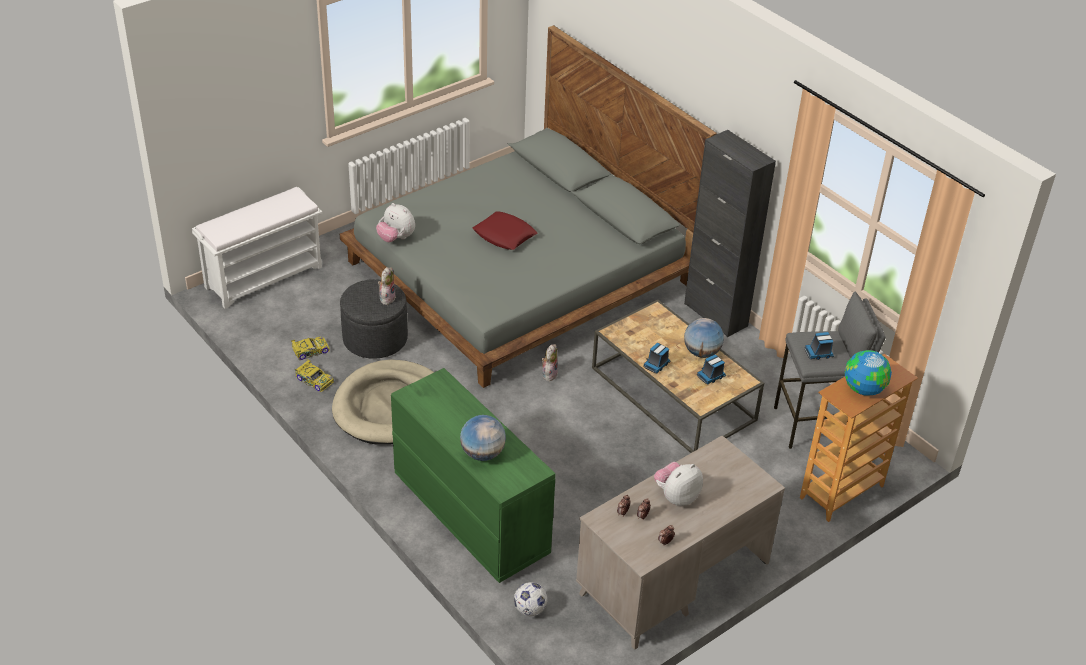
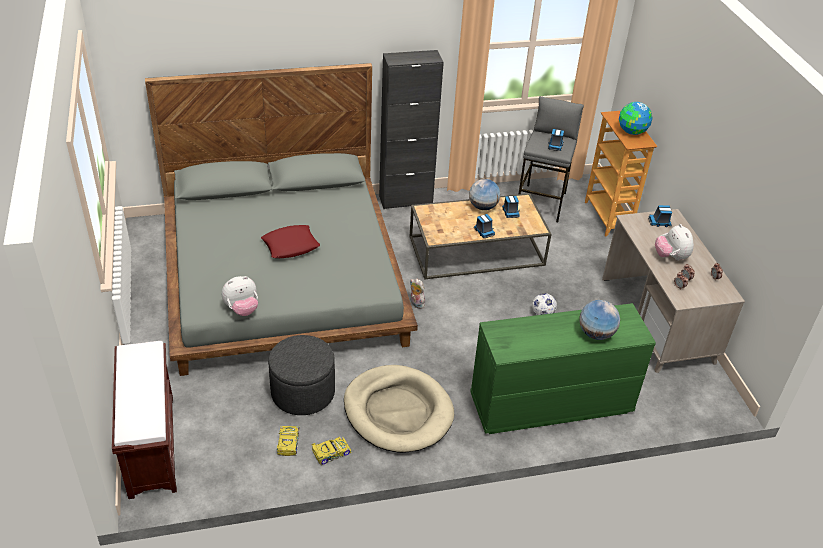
camera: 65 degrees left, 0 degrees up
white bench [192,187,322,309] -> brown bench [112,341,177,499]
plush toy [378,267,396,305] -> none
football [514,582,547,616] -> football moved to [532,293,557,315]
none -> toy truck [648,205,672,227]

